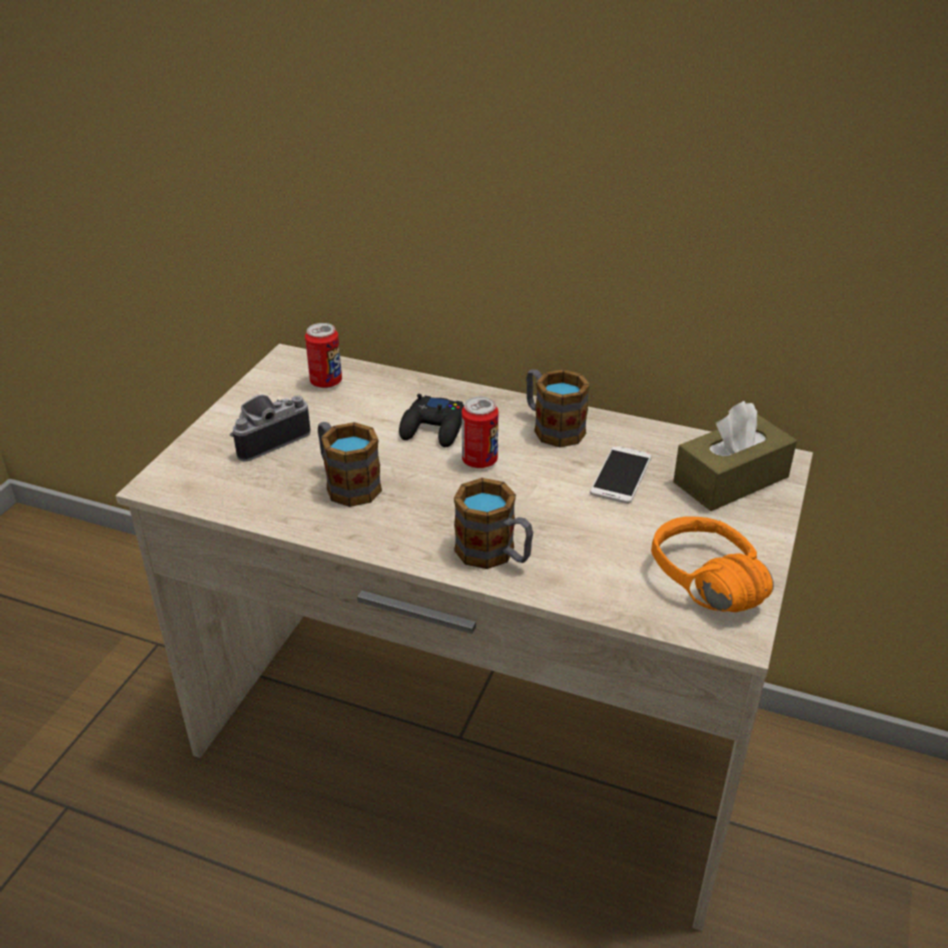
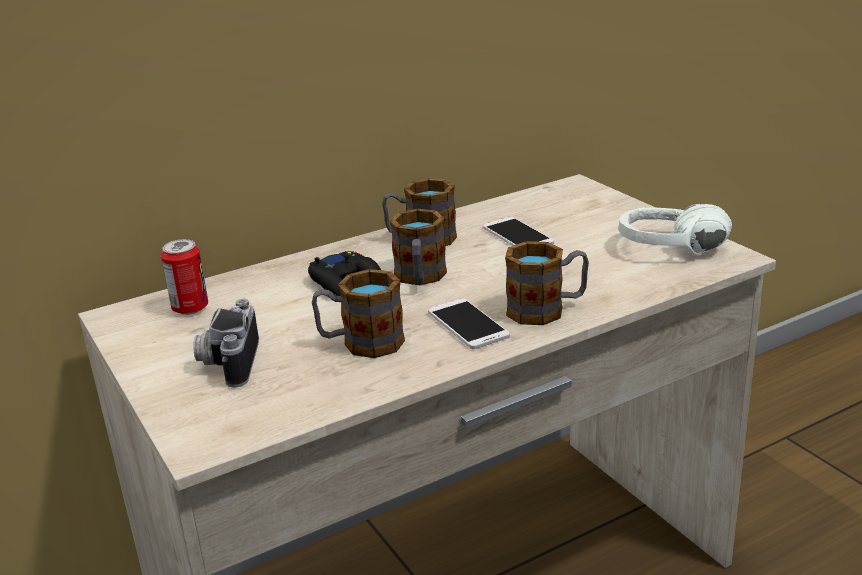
camera: 50 degrees left, 10 degrees down
can [462,397,498,468] -> mug [390,208,447,285]
orange headphones [651,516,774,612] -> white headphones [619,204,732,255]
brown tissue box [673,401,797,511] -> none
none -> phone [428,298,510,349]

